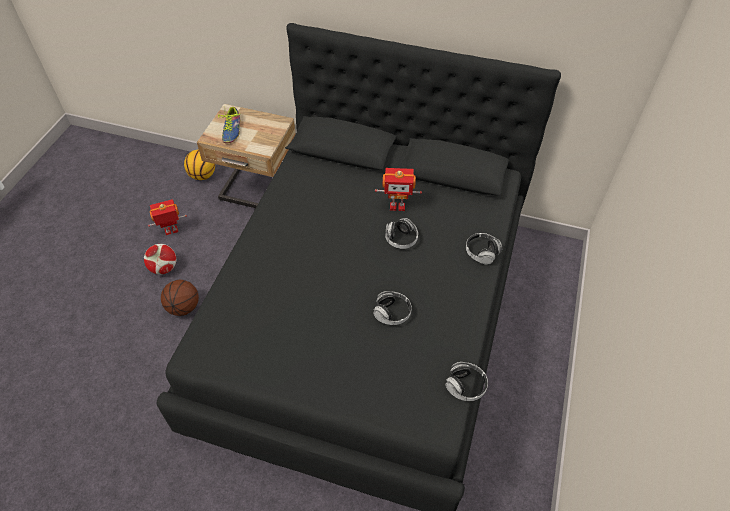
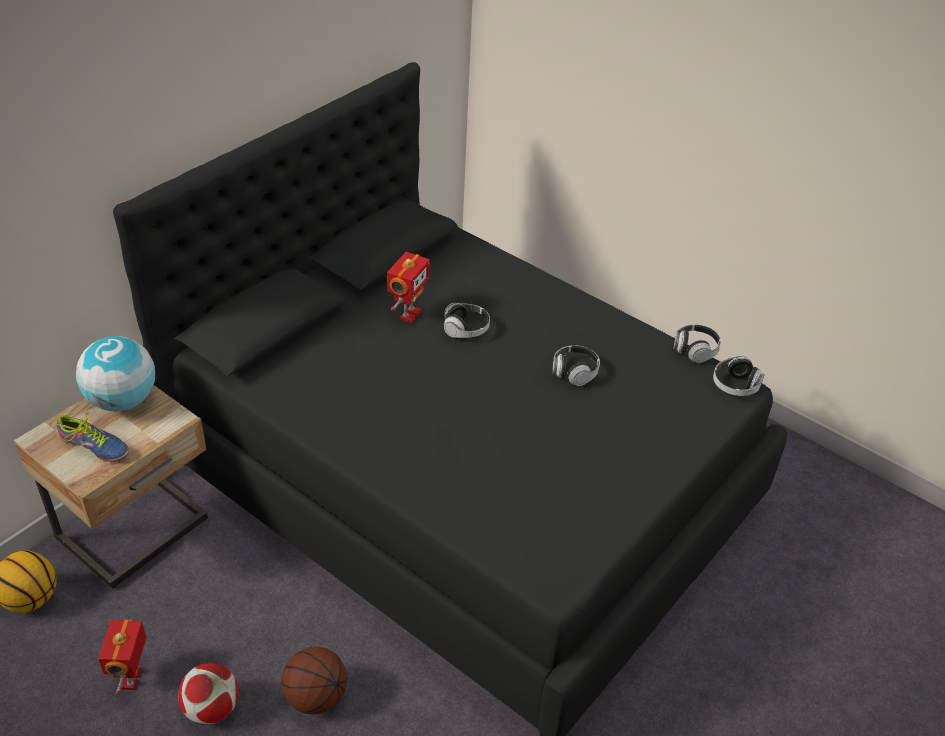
camera: 70 degrees left, 10 degrees down
headphones [466,233,502,265] -> headphones moved to [713,356,765,396]
none -> globe [76,336,155,412]

